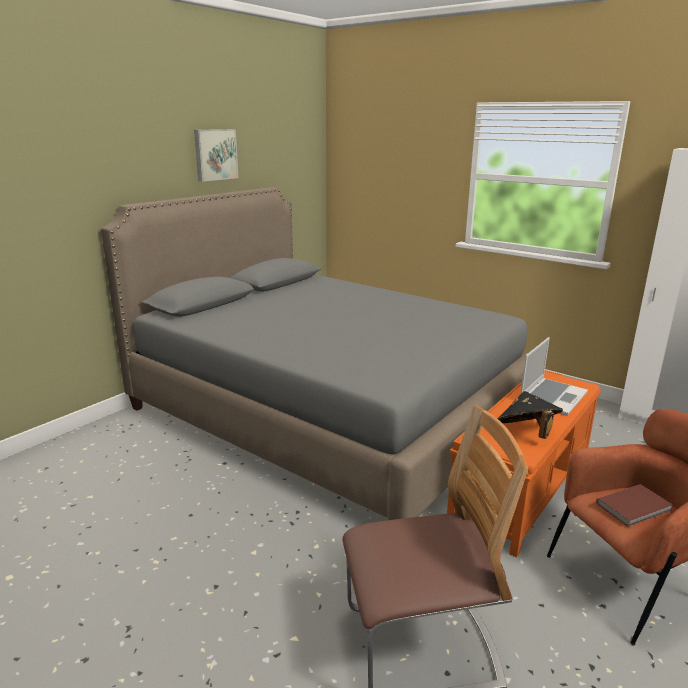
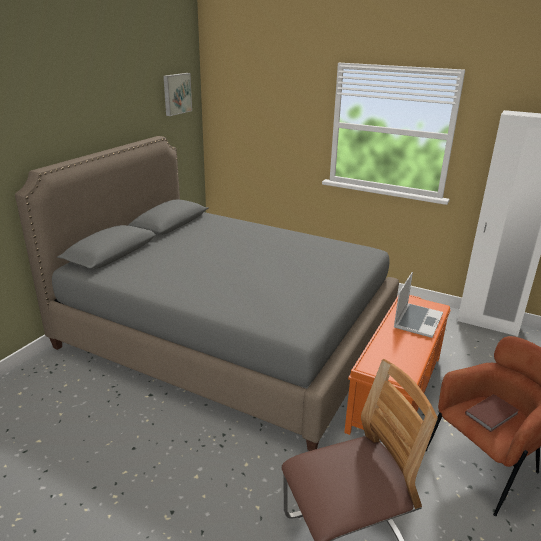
camera: 10 degrees left, 5 degrees up
picture [194,129,238,182] -> picture moved to [163,73,192,116]
black hat [497,391,563,439] -> none

